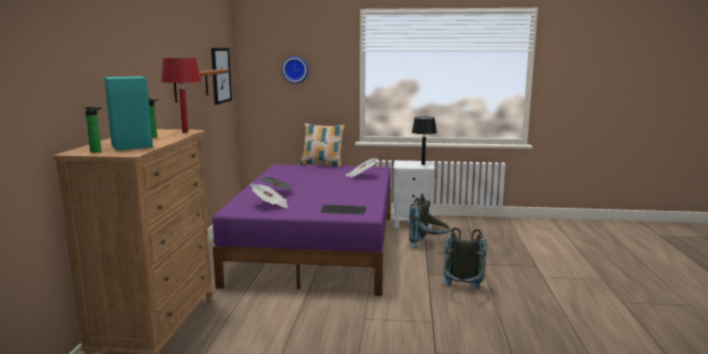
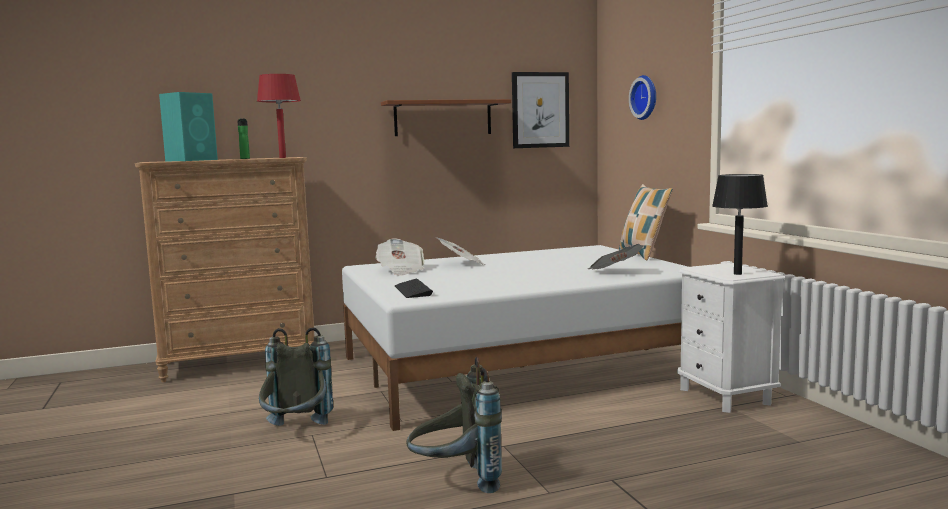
camera: 65 degrees right, 5 degrees down
bottle [84,107,101,152] -> none
purple bed [212,164,391,296] -> white bed [342,245,688,431]
grey backpack [408,194,450,248] -> grey backpack moved to [259,327,333,426]

